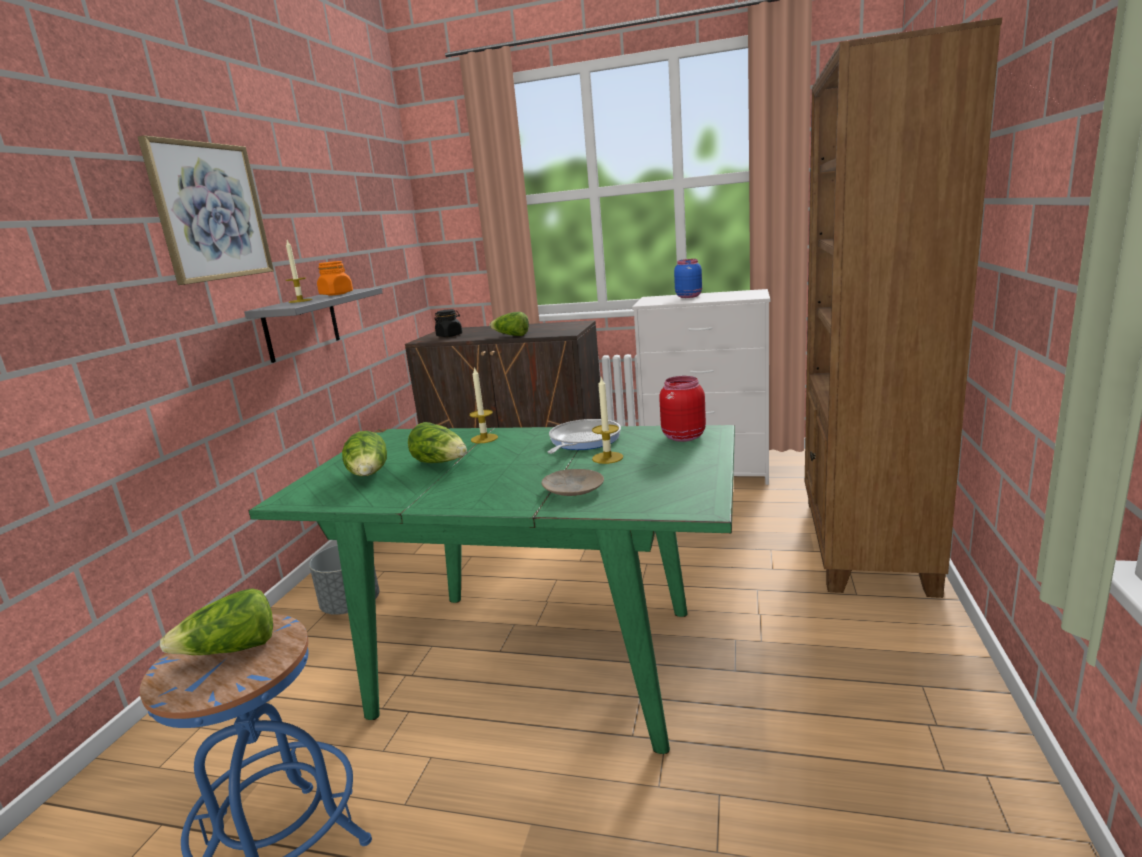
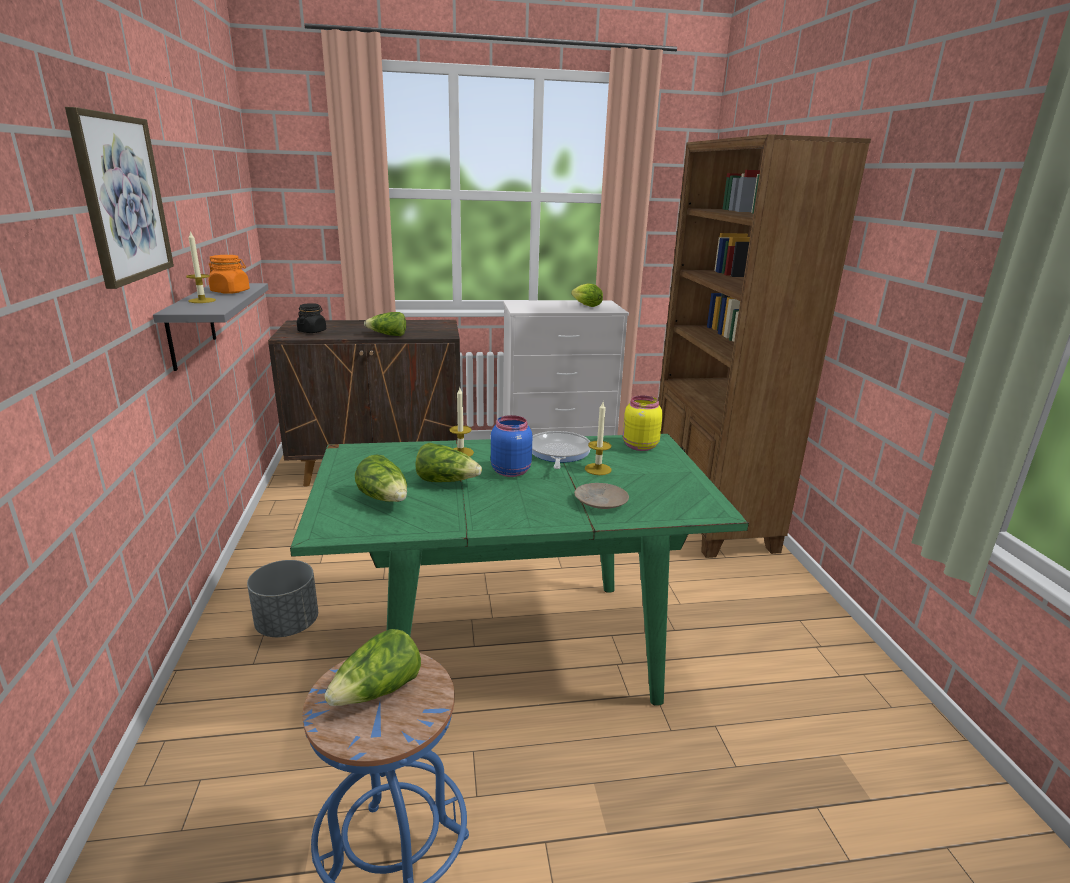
camera: 25 degrees left, 5 degrees up
red jar [659,376,706,442] -> yellow jar [623,395,663,451]
blue jar [674,259,702,298] -> blue jar moved to [491,415,532,477]
none -> lettuce [571,283,603,307]

